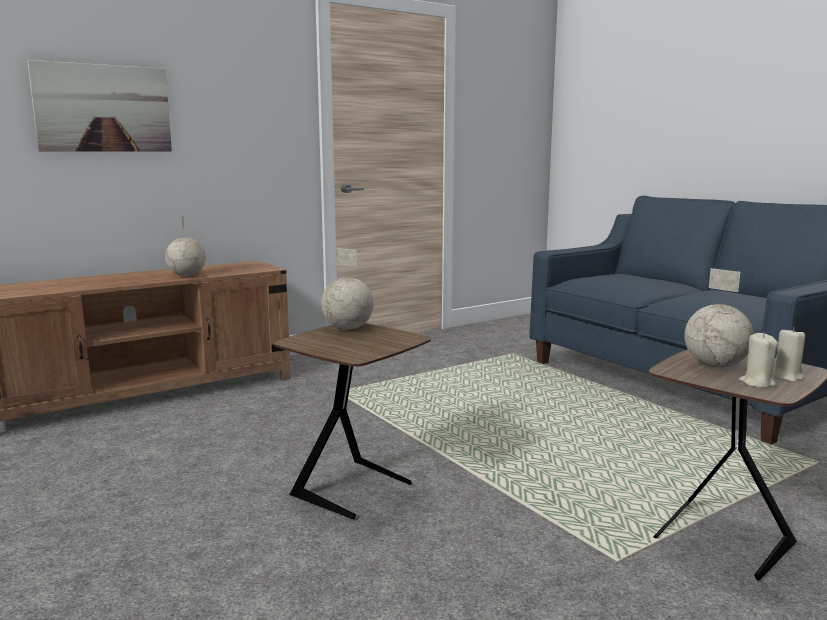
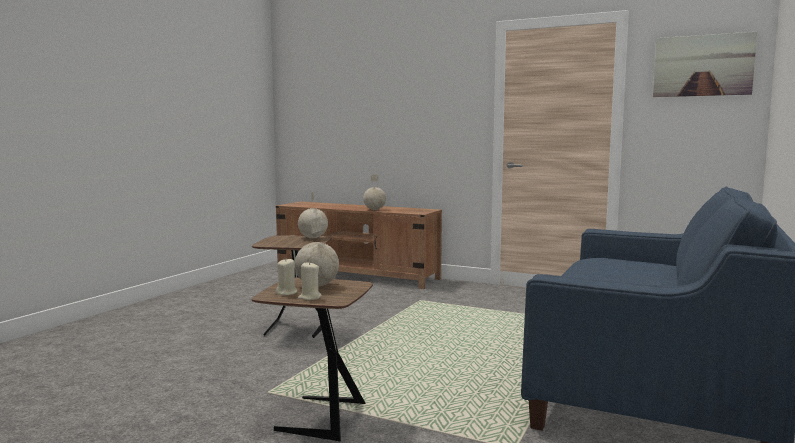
camera: 60 degrees right, 5 degrees down
picture [27,60,172,152] -> picture moved to [653,32,757,97]

